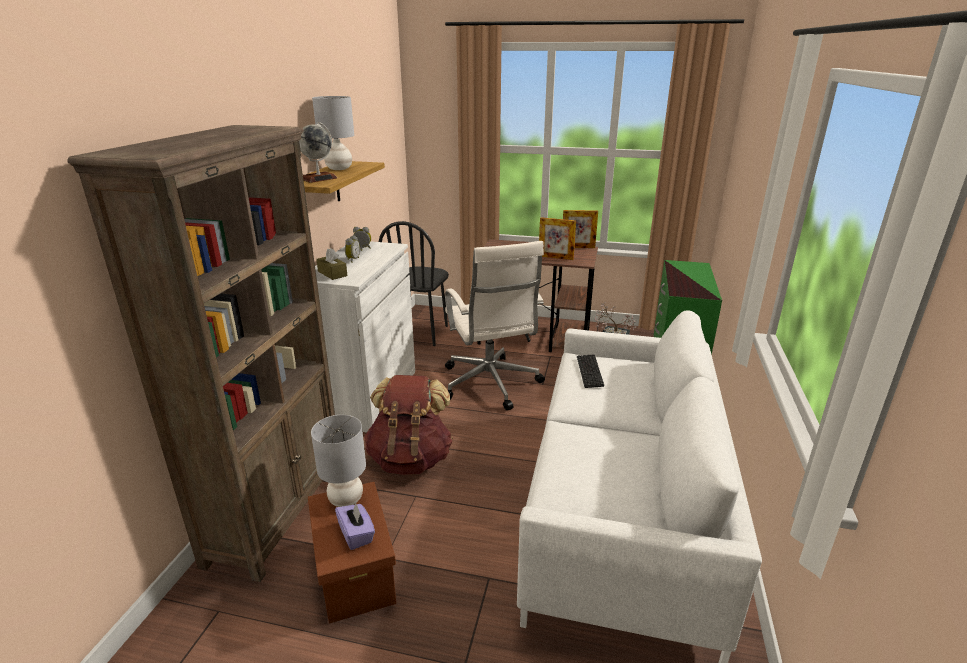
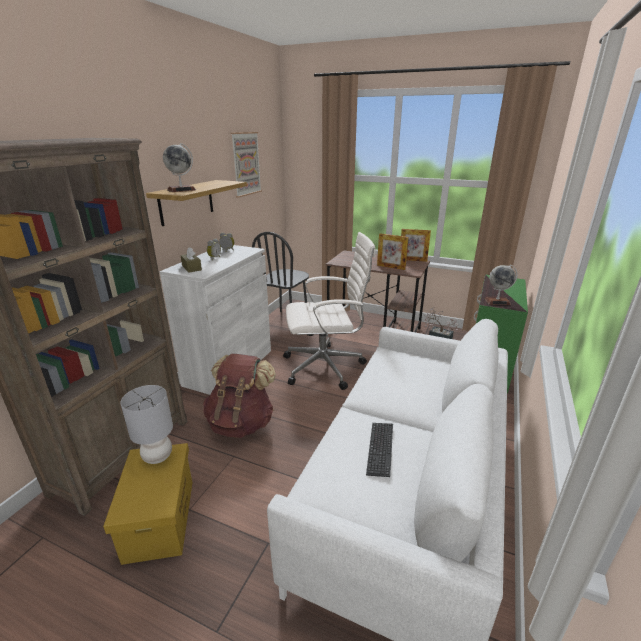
camera: 10 degrees right, 0 degrees up
brown storage box [308,482,396,624] -> yellow storage box [103,443,193,565]
grey table lamp [312,96,354,170] -> none
purple tissue box [335,502,375,550] -> none
white office chair [445,241,545,410] -> white office chair turned 90 degrees counterclockwise [283,232,376,390]
keyboard [577,354,604,388] -> keyboard moved to [366,423,393,477]
none -> picture [231,132,262,198]
none -> globe [484,264,518,305]

